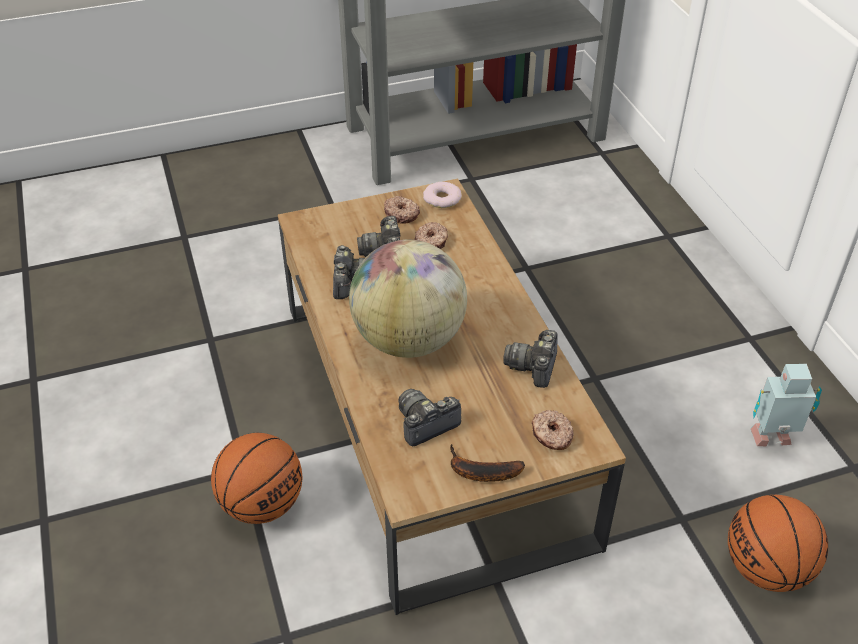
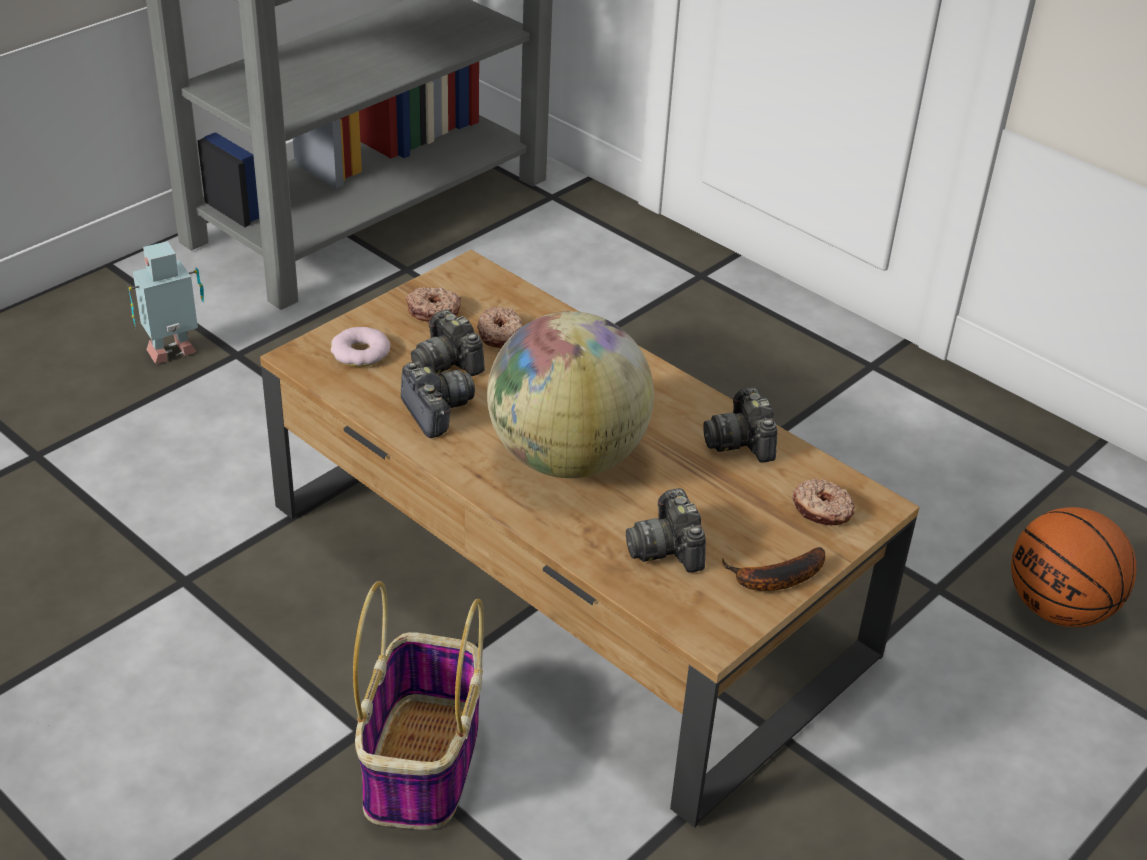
camera: 30 degrees left, 5 degrees down
basketball [211,433,302,524] -> basket [353,581,484,830]
camera [399,389,461,446] -> camera turned 45 degrees counterclockwise [626,488,706,573]
donut [423,182,462,208] -> donut moved to [331,327,390,367]
toy robot [751,364,822,446] -> toy robot moved to [128,241,204,364]

